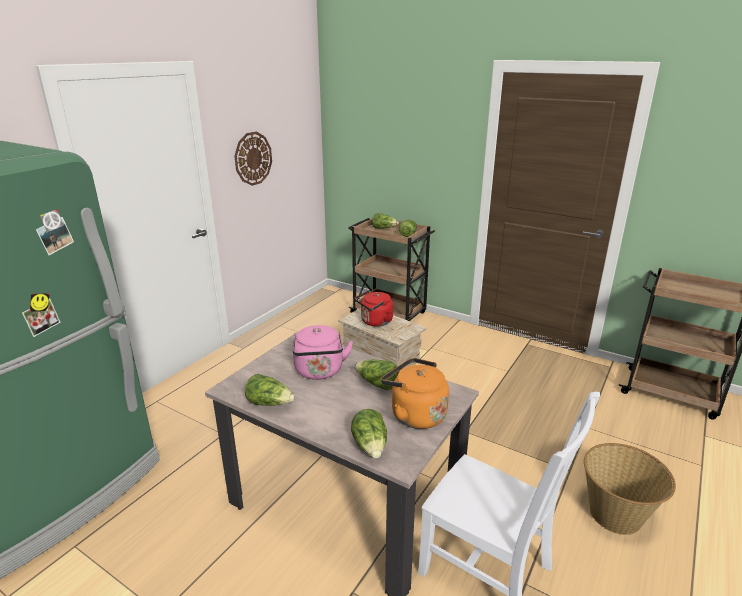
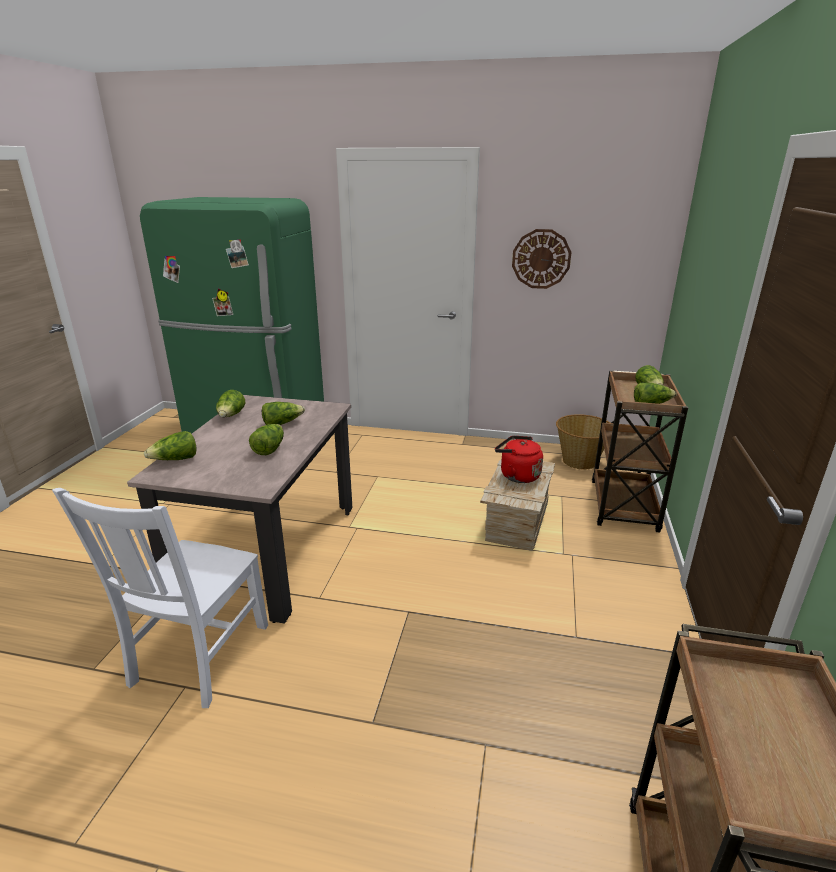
camera: 70 degrees right, 0 degrees up
pink kettle [293,325,353,380] -> lettuce [262,402,305,425]
orange kettle [381,358,449,429] -> none
basket [584,443,676,535] -> basket moved to [556,414,610,469]

